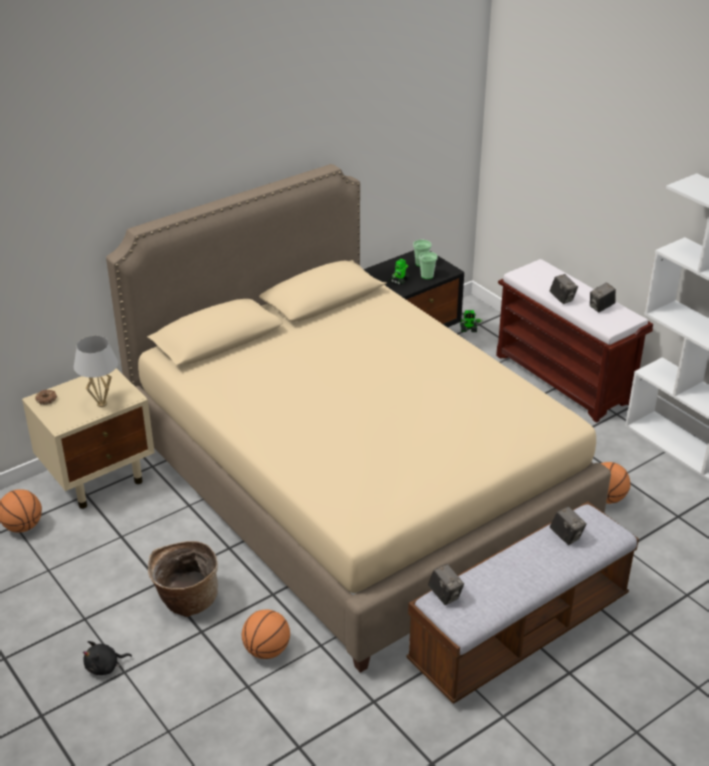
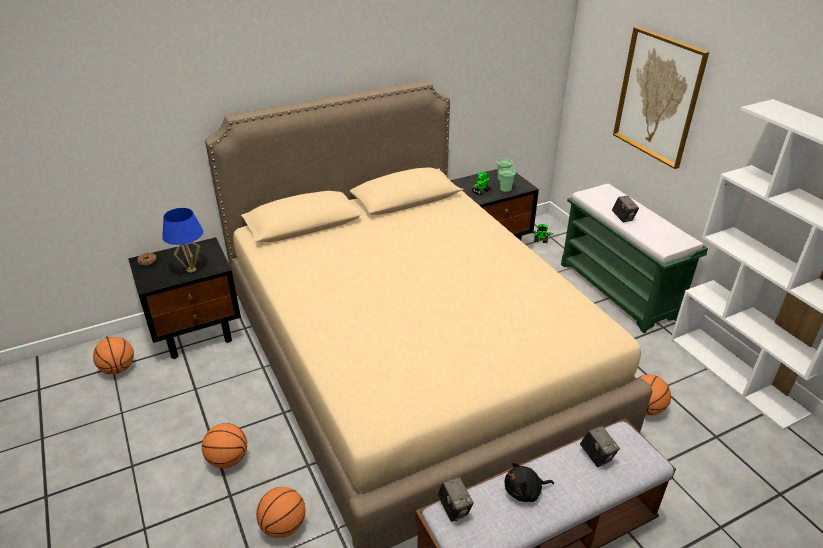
camera: 10 degrees right, 0 degrees up
beige nightstand [22,368,155,509] -> black nightstand [128,237,241,359]
white table lamp [74,336,118,407] -> blue table lamp [162,208,203,273]
black plush toy [83,641,132,675] -> black plush toy moved to [505,462,554,502]
basket [148,541,218,617] -> basketball [202,423,247,468]
brown bench [496,259,653,423] -> green bench [561,184,708,333]
camera [590,282,616,312] -> none
none -> picture [613,27,709,169]

